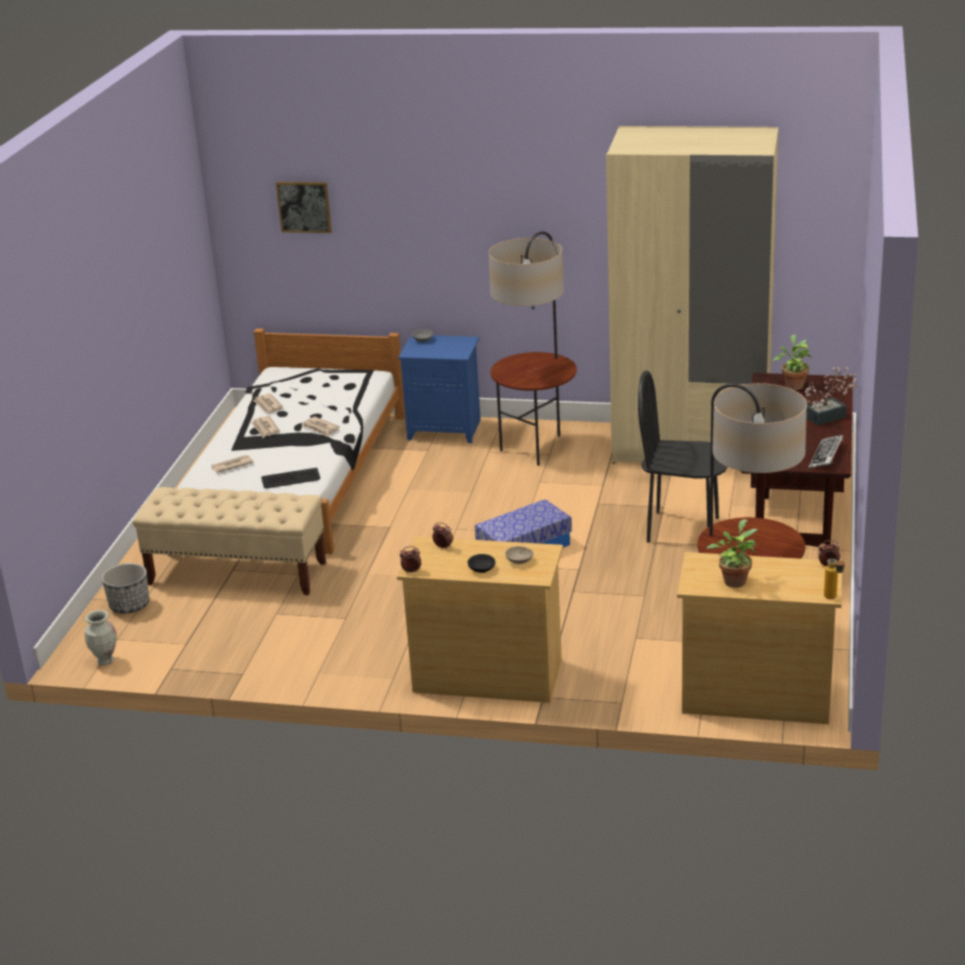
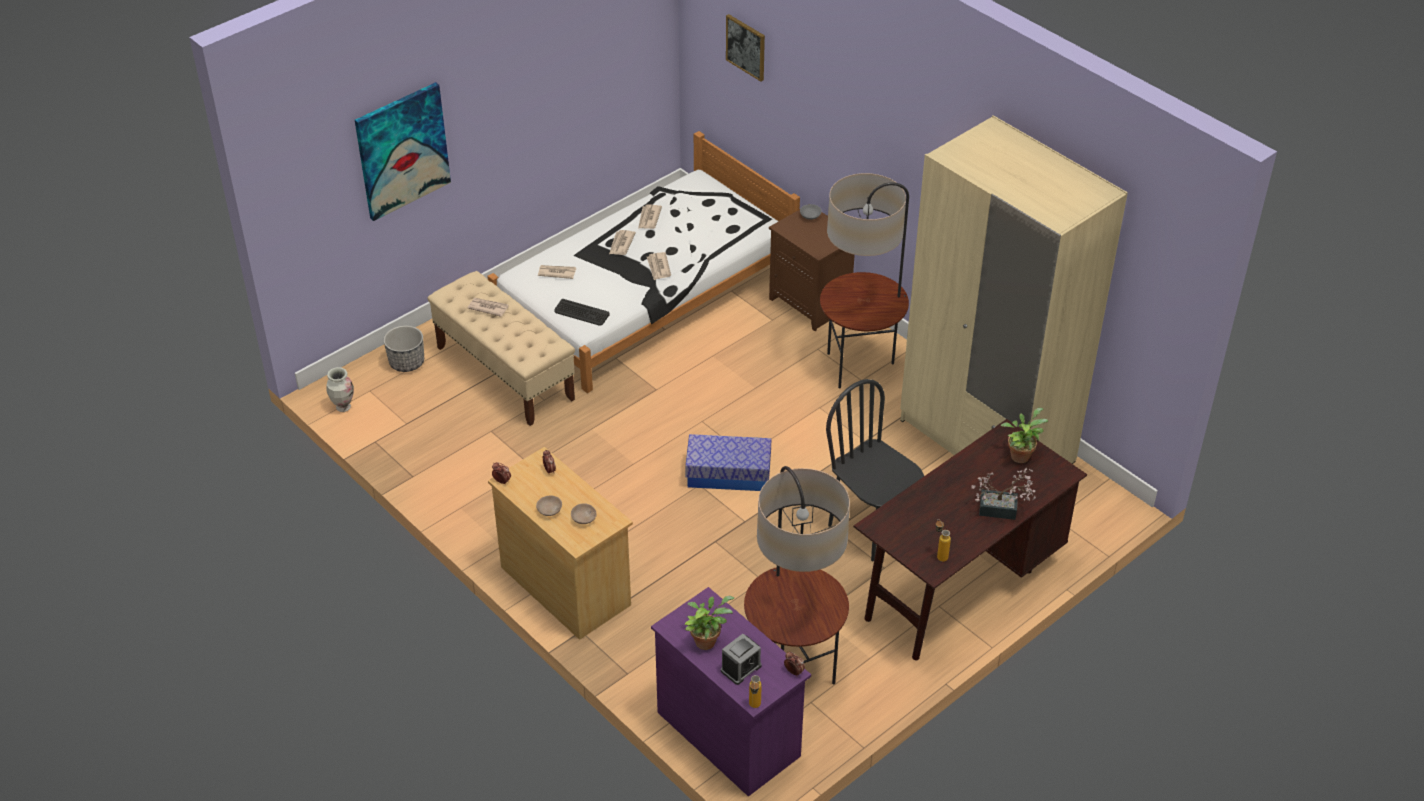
camera: 35 degrees right, 15 degrees up
blue nightstand [398,335,481,443] -> brown nightstand [769,210,854,331]
black bowl [468,554,495,573] -> beige bowl [536,496,562,516]
beige dresser [677,552,842,724] -> purple dresser [651,587,811,797]
keyboard [809,435,843,469] -> bottle [936,519,951,562]
none -> picture [355,82,451,221]
none -> newspaper [468,298,509,317]
none -> alarm clock [721,634,762,685]

